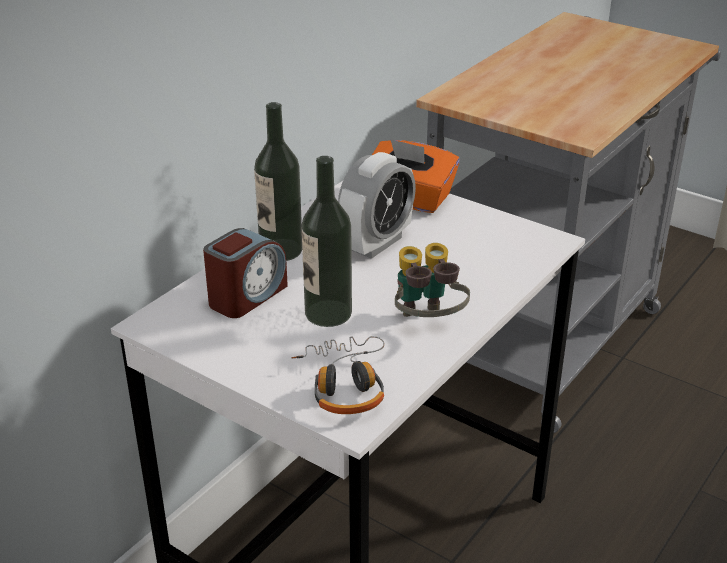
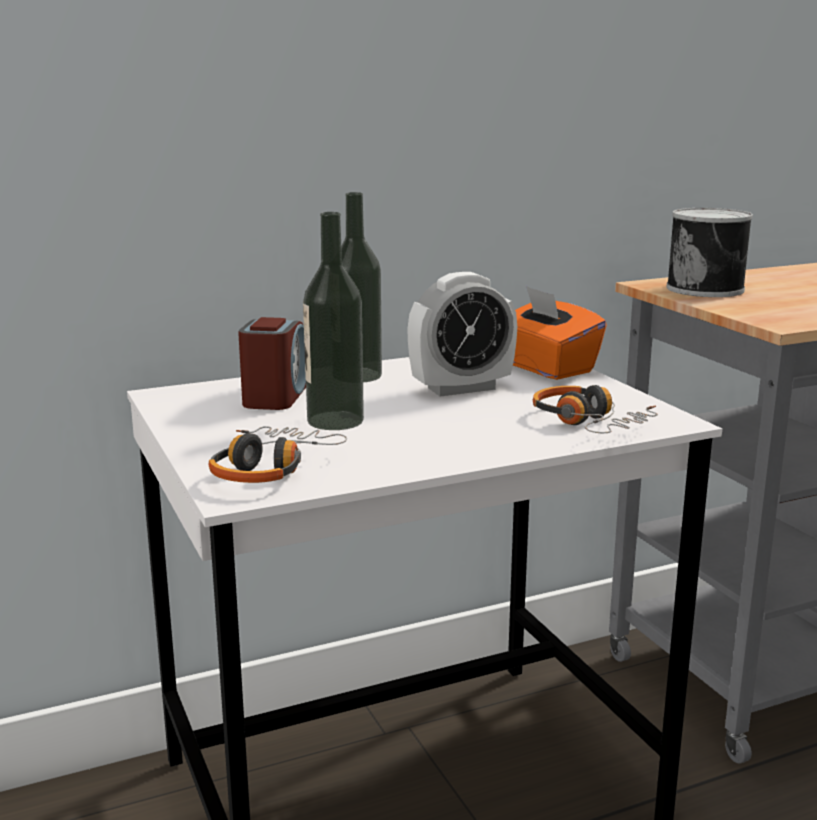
camera: 30 degrees right, 15 degrees down
alarm clock [203,228,288,318] -> alarm clock turned 60 degrees counterclockwise [238,317,306,410]
binoculars [395,243,470,317] -> none
none -> headphones [533,385,658,433]
none -> can [666,208,753,297]

